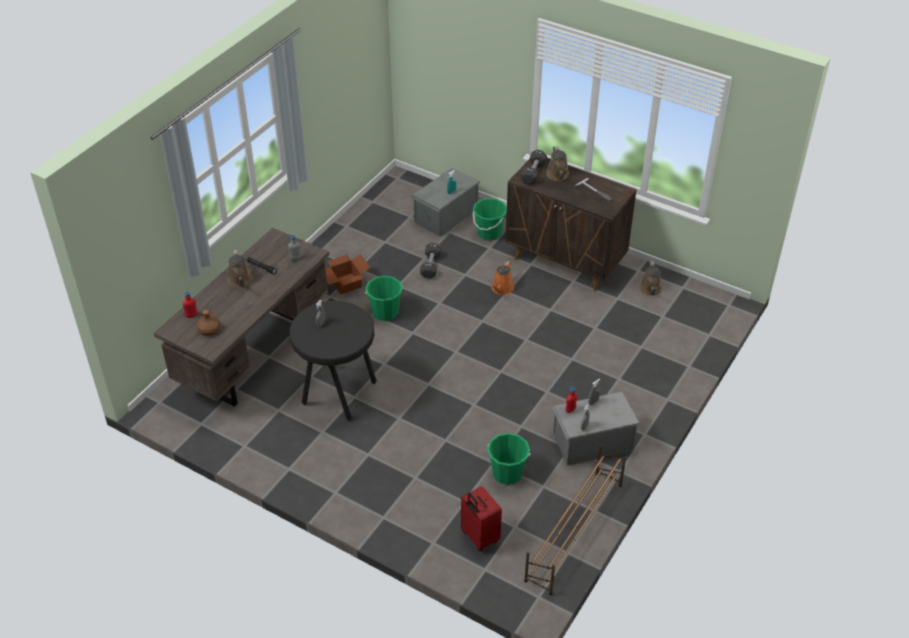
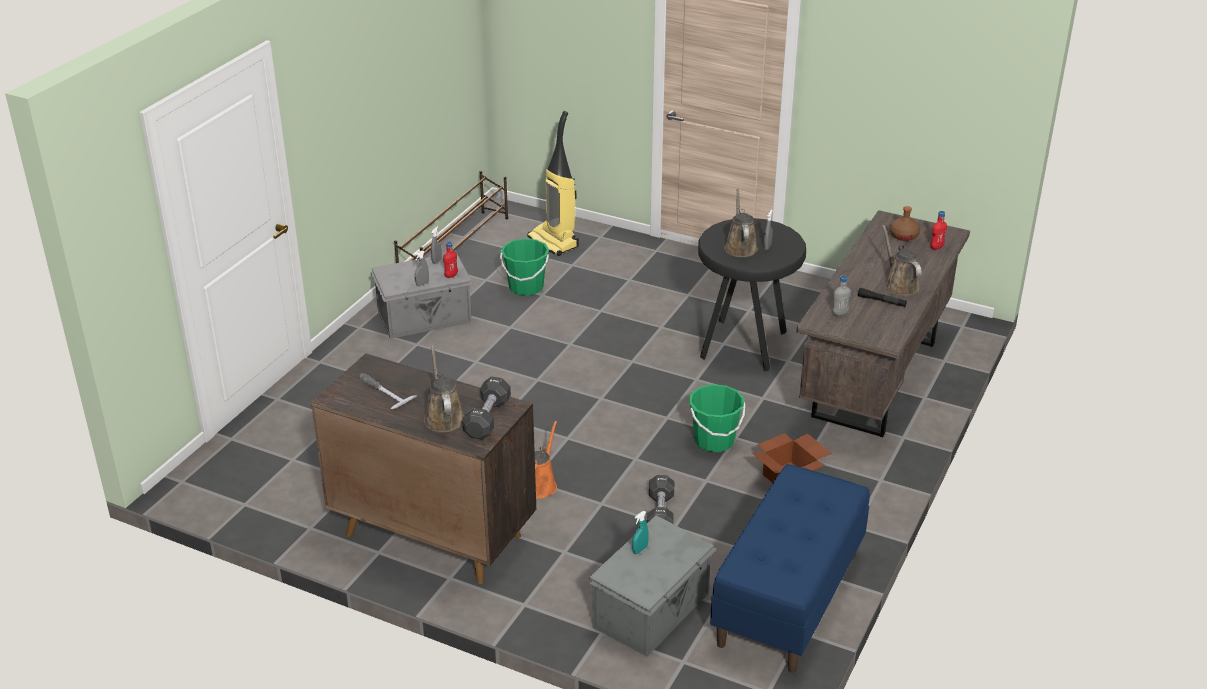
camera: 175 degrees right, 10 degrees down
red suitcase [461,486,502,551] -> vacuum cleaner [527,111,579,256]
green bucket [473,198,507,241] -> none
brown watering can [639,261,662,296] -> brown watering can moved to [724,189,758,257]
none -> blue bench [710,464,870,673]

